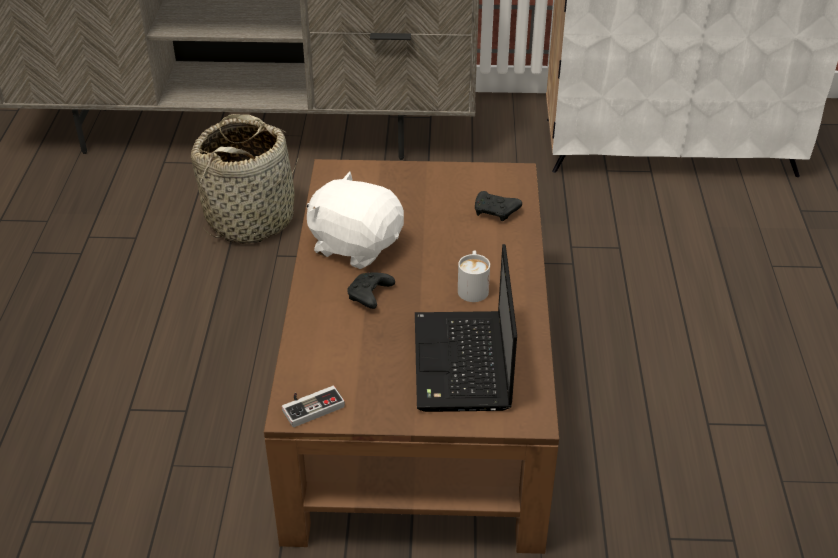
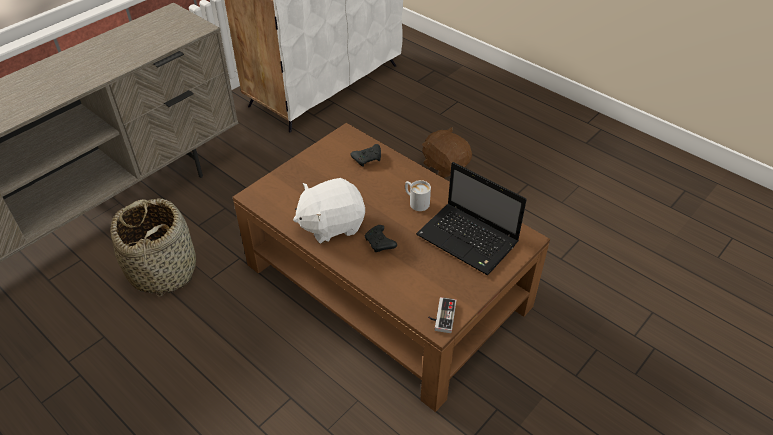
camera: 50 degrees left, 5 degrees up
none -> brown plush toy [422,127,472,178]

